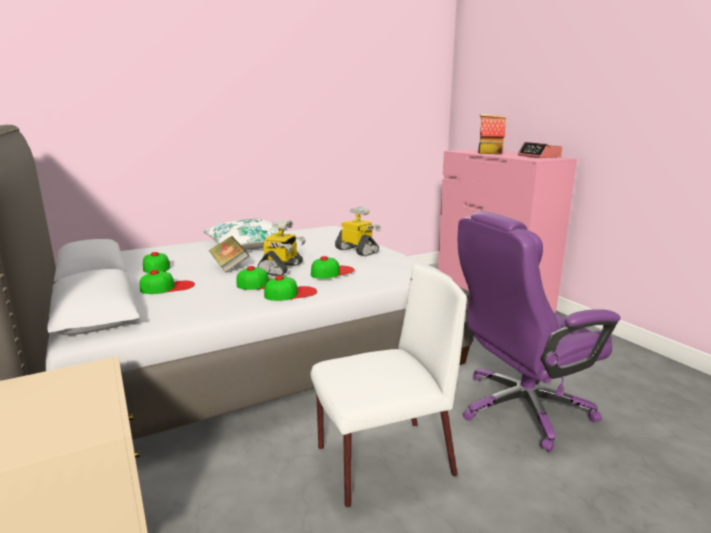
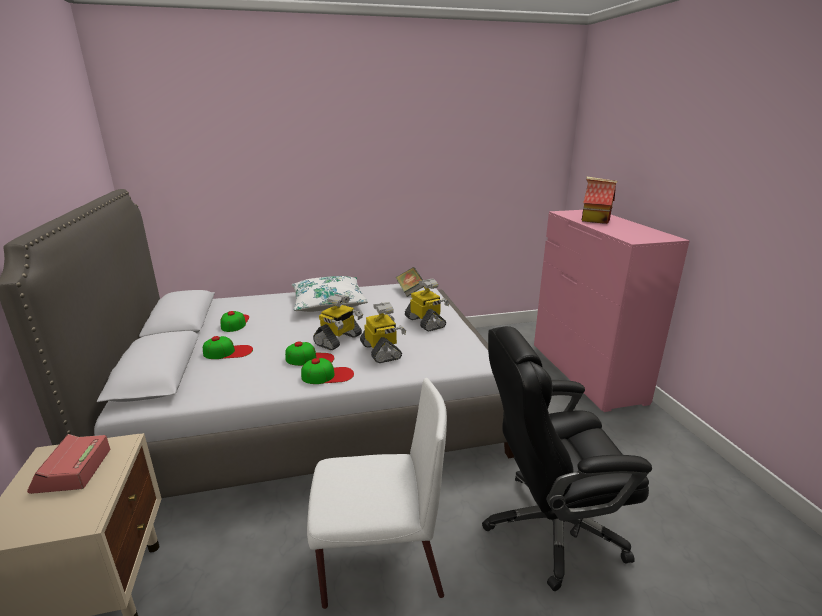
camera: 15 degrees right, 5 degrees up
book [209,236,249,272] -> book moved to [395,267,424,297]
cap [311,256,355,279] -> toy robot [360,302,406,363]
purple office chair [458,211,621,452] -> black office chair [482,326,652,591]
alarm clock [518,142,562,158] -> alarm clock moved to [27,434,110,494]

